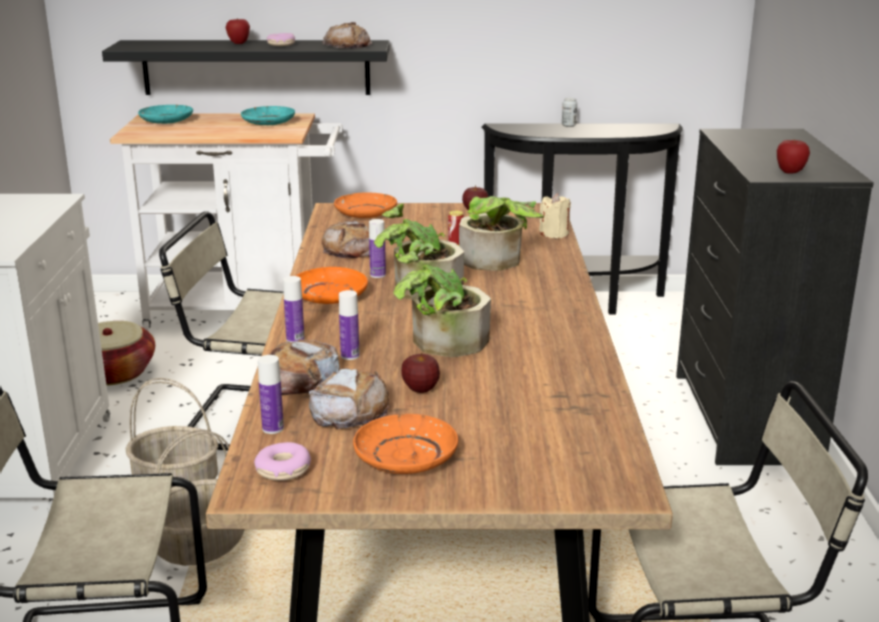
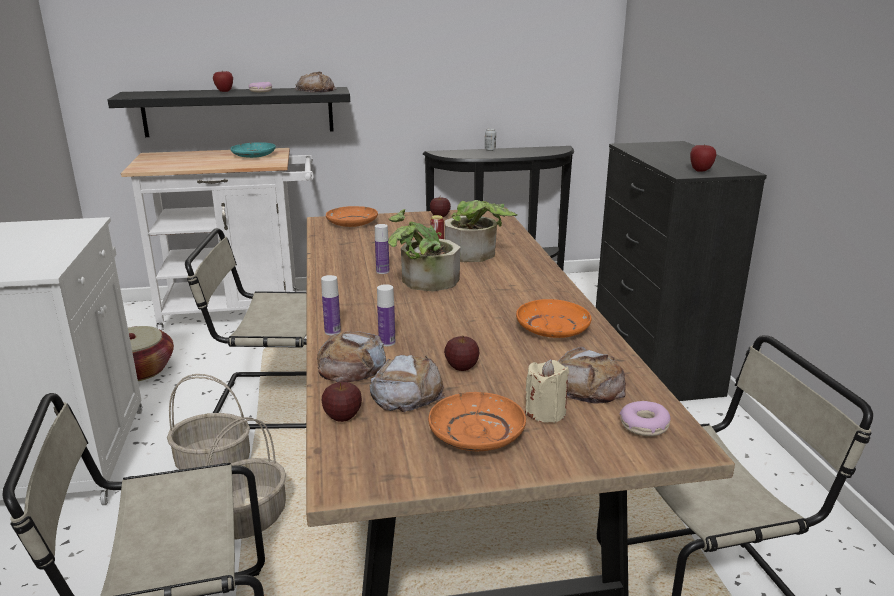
camera: 10 degrees left, 0 degrees up
turquoise plate [138,105,193,124] -> none
donut [254,442,311,481] -> donut moved to [620,401,671,436]
bottle [258,355,284,434] -> apple [322,382,362,422]
orange plate [296,267,368,304] -> orange plate moved to [516,299,591,338]
bread [322,221,370,258] -> bread moved to [558,347,626,404]
potted plant [393,246,491,357] -> none
beige candle [539,193,571,238] -> beige candle moved to [525,359,569,423]

